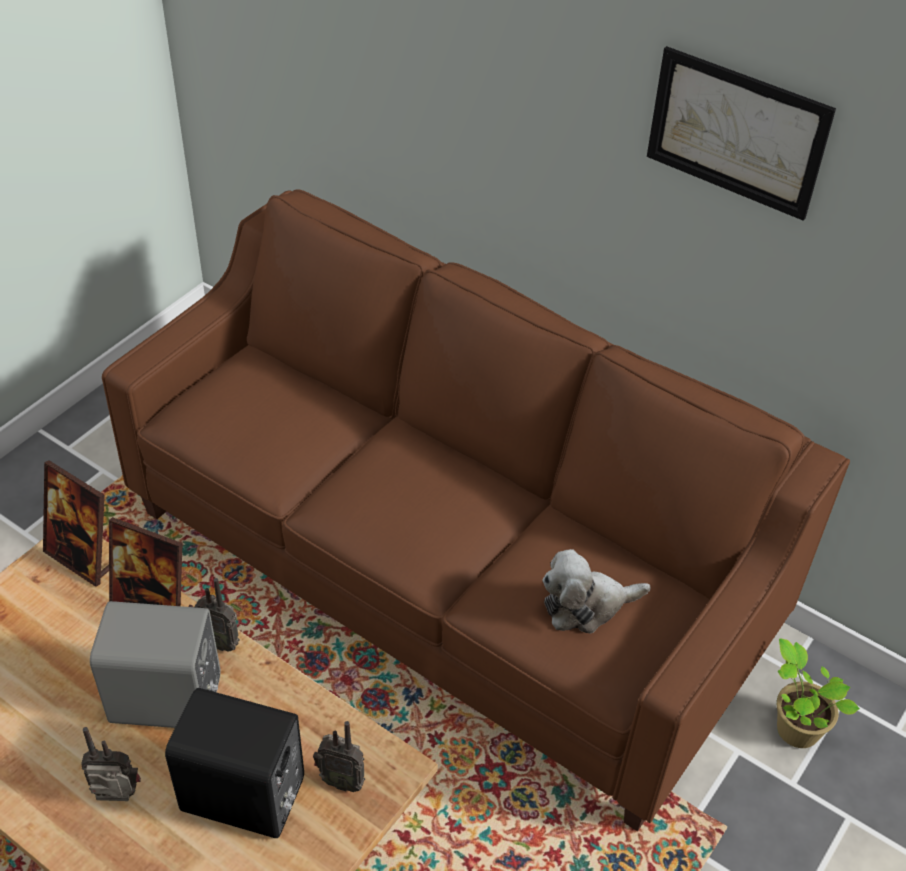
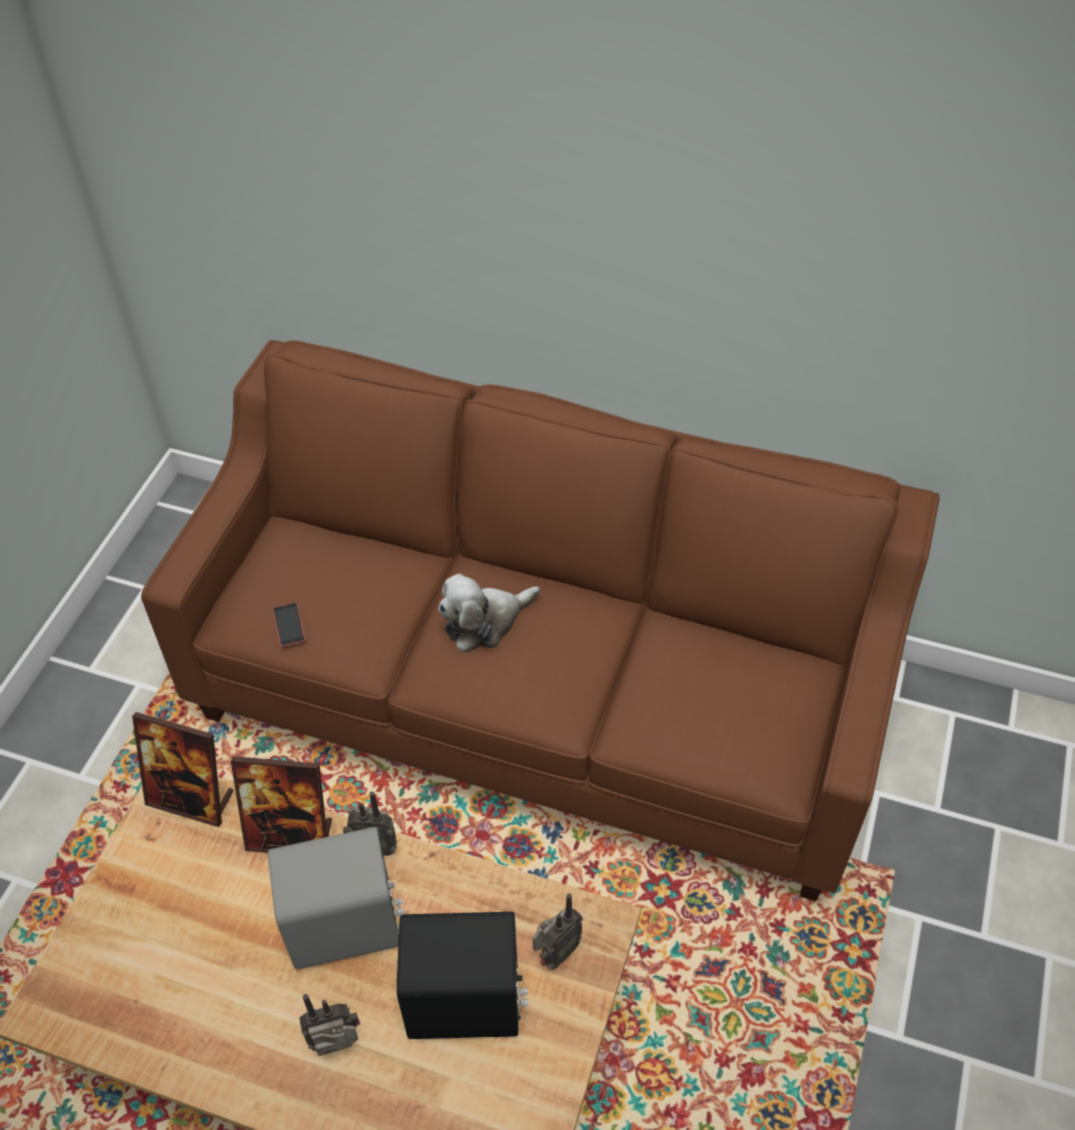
camera: 15 degrees left, 5 degrees up
radio [313,721,365,792] -> radio turned 45 degrees counterclockwise [533,893,583,970]
plush toy [542,549,651,634] -> plush toy moved to [438,573,540,652]
picture [647,46,836,221] -> none
potted plant [777,638,860,748] -> none
none -> phone [273,603,305,647]

